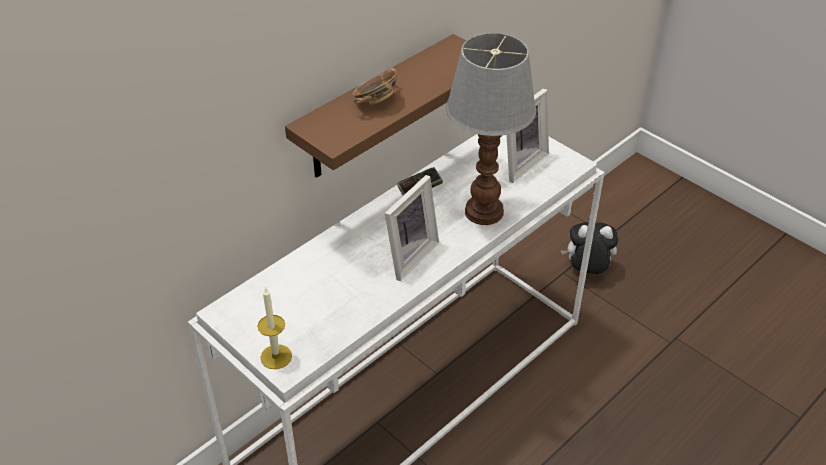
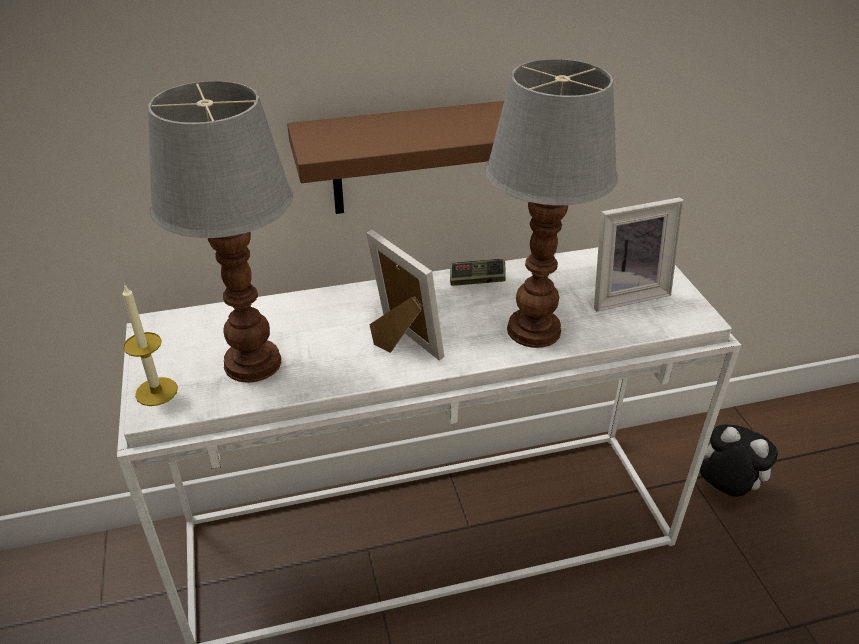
camera: 30 degrees right, 5 degrees down
bowl [353,68,397,104] -> none
picture frame [385,175,439,281] -> picture frame turned 105 degrees counterclockwise [366,230,444,361]
none -> table lamp [148,81,293,383]

